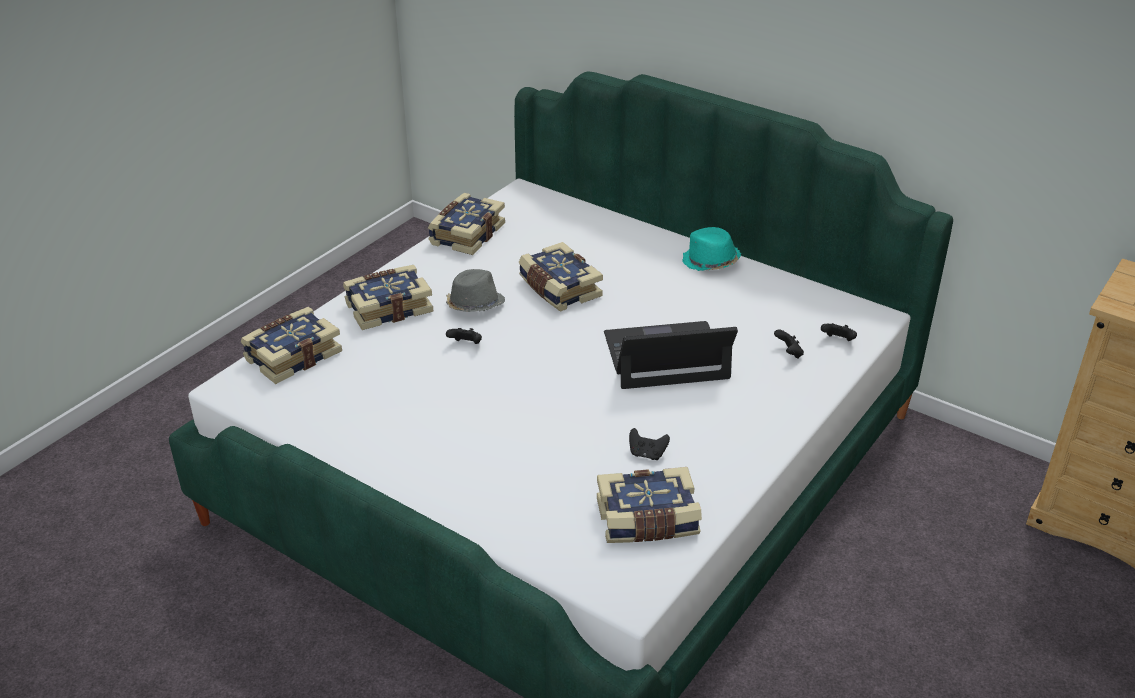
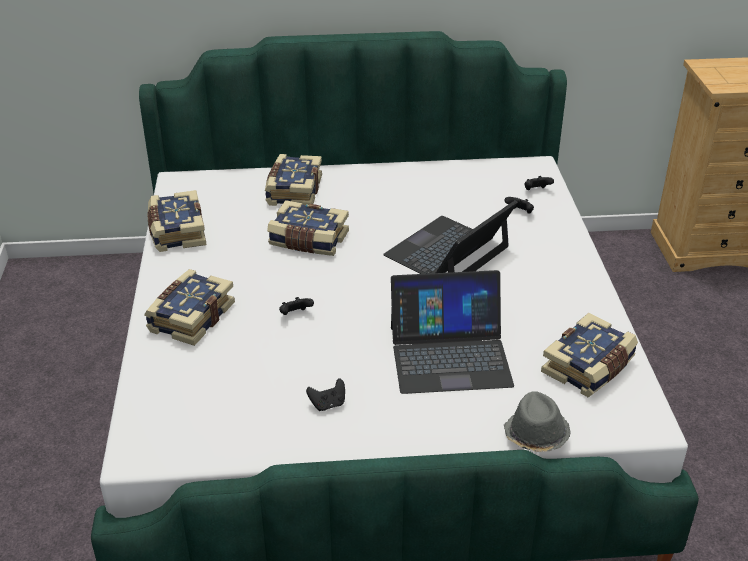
camera: 40 degrees left, 0 degrees up
book [241,307,342,384] -> book moved to [265,154,322,206]
grey hat [446,269,505,312] -> grey hat moved to [504,391,571,452]
black game controller [629,428,670,460] -> black game controller moved to [306,378,345,411]
turquoise hat [682,227,741,271] -> none
none -> laptop [391,270,514,394]

